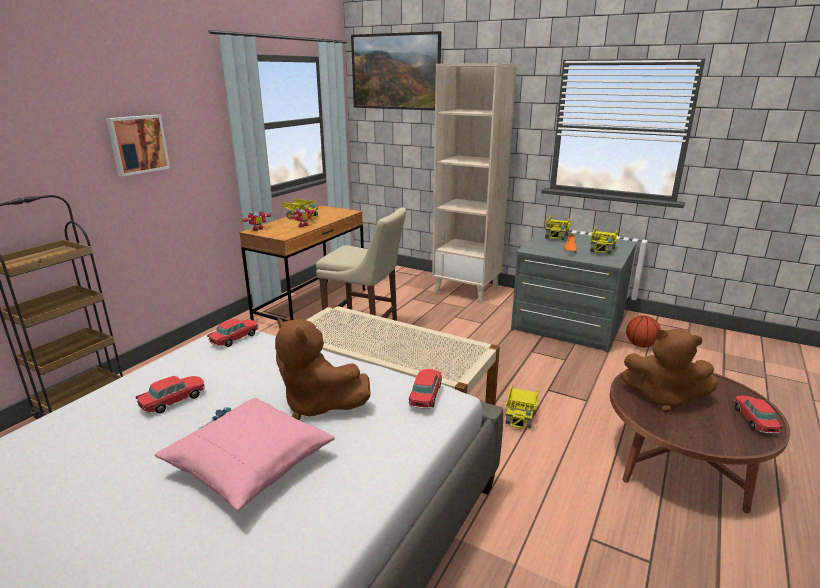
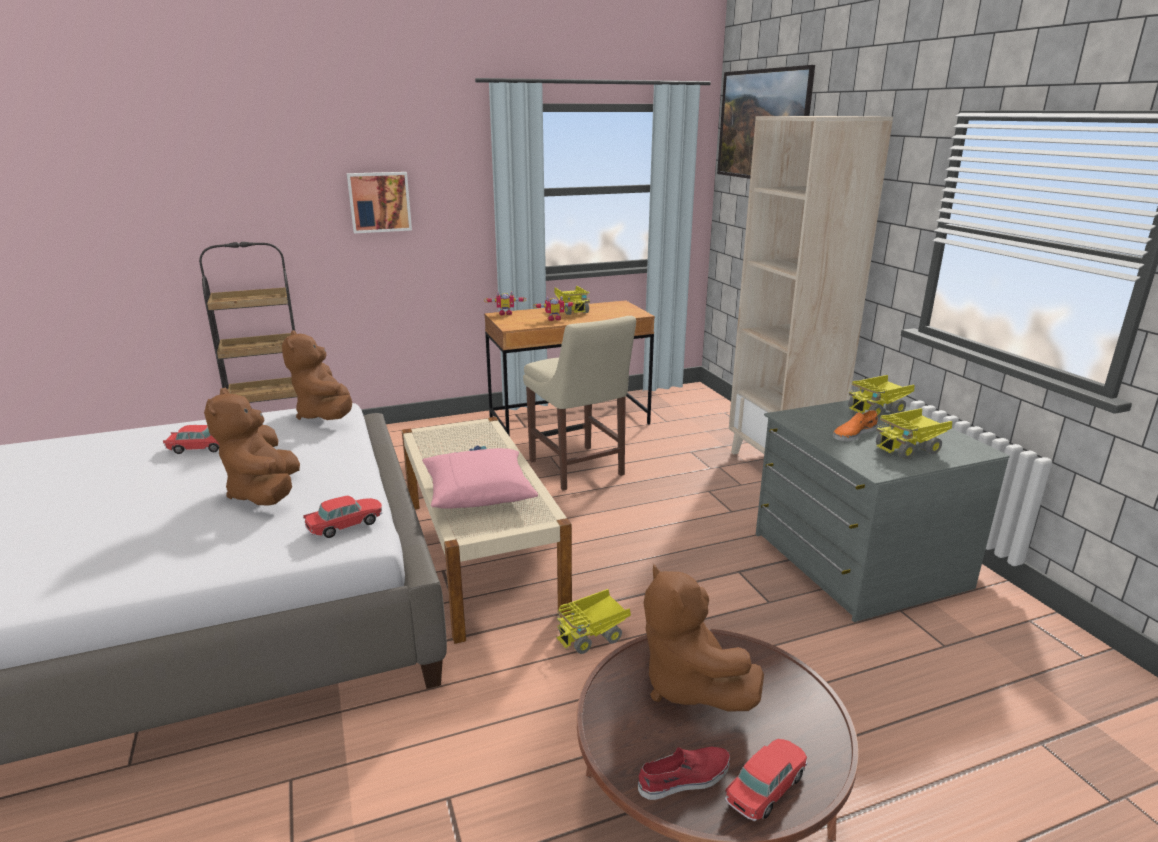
camera: 40 degrees right, 0 degrees up
pink pillow [155,398,335,511] -> pink pillow moved to [422,445,538,509]
toy car [207,319,259,347] -> brown plush toy [282,330,352,420]
basketball [626,315,661,347] -> none
none -> red shoe [638,747,730,800]

